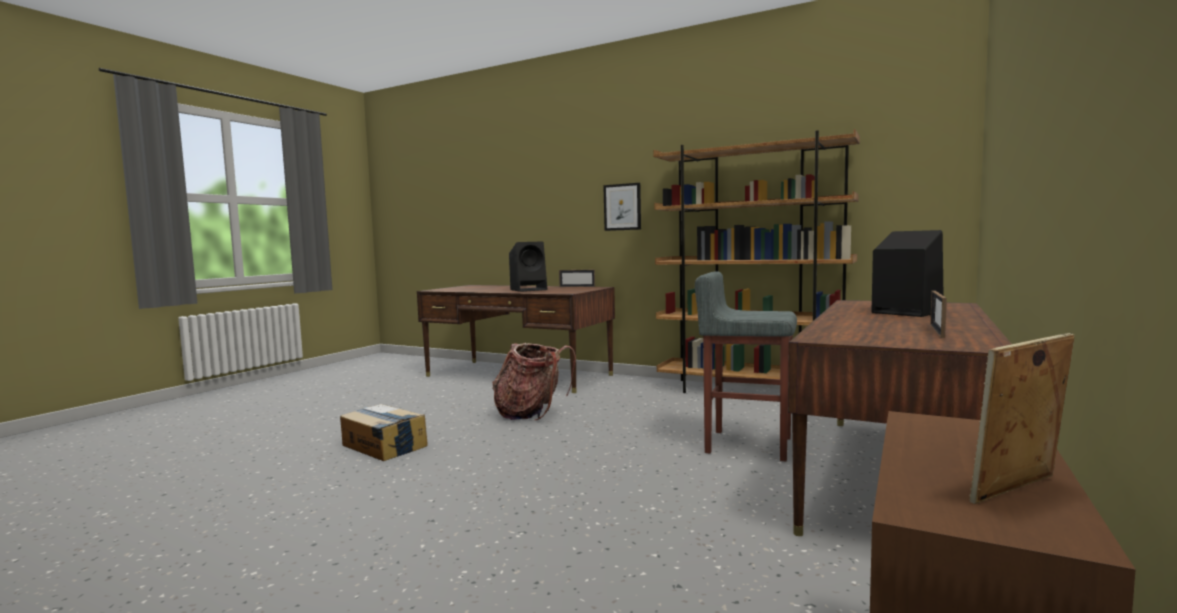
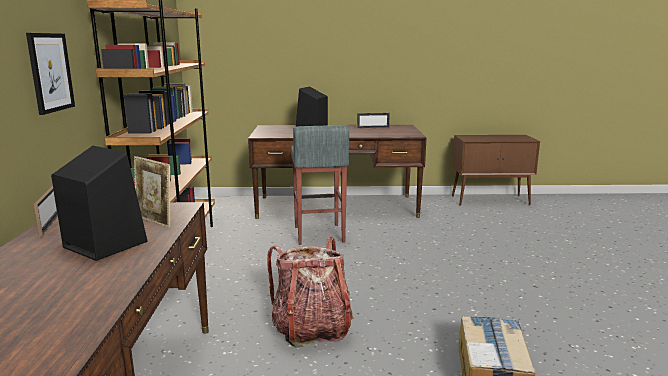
camera: 120 degrees left, 10 degrees up
picture frame [969,333,1074,504] -> picture frame moved to [134,156,171,228]

